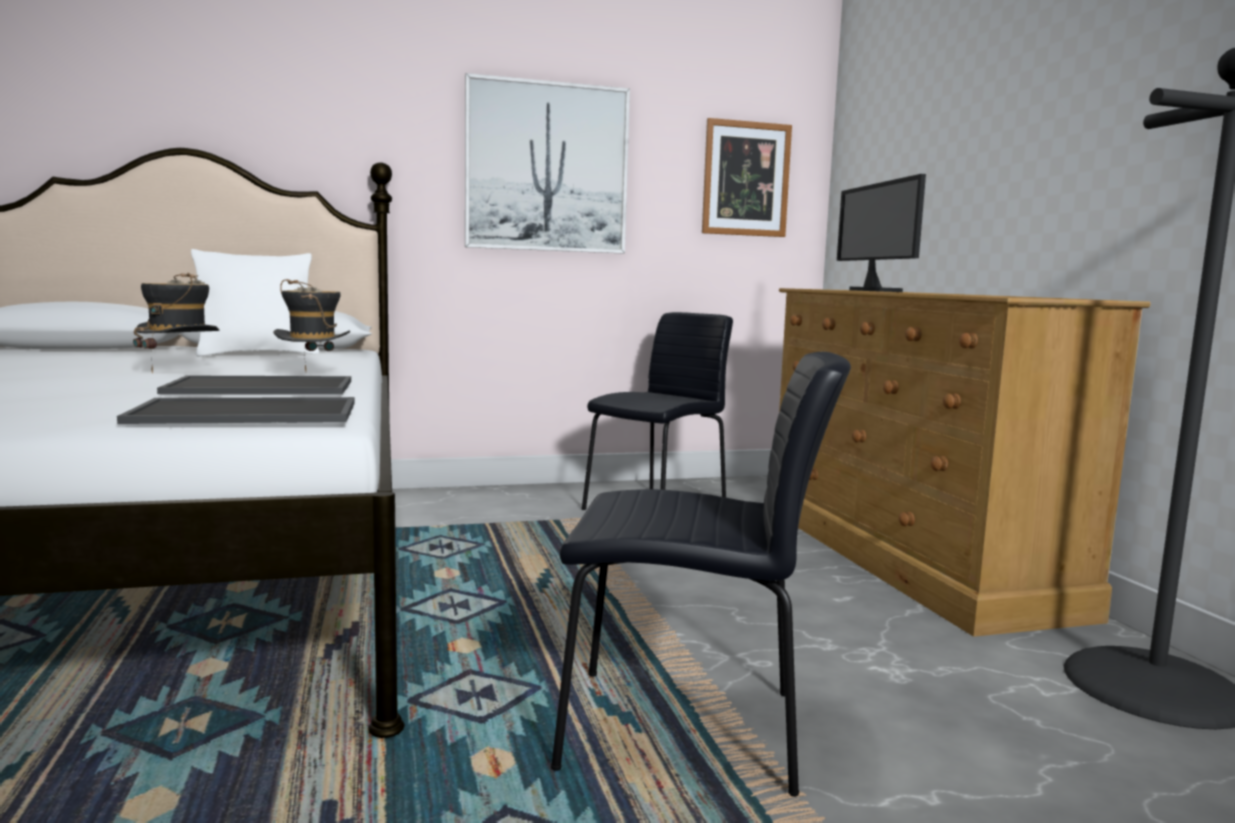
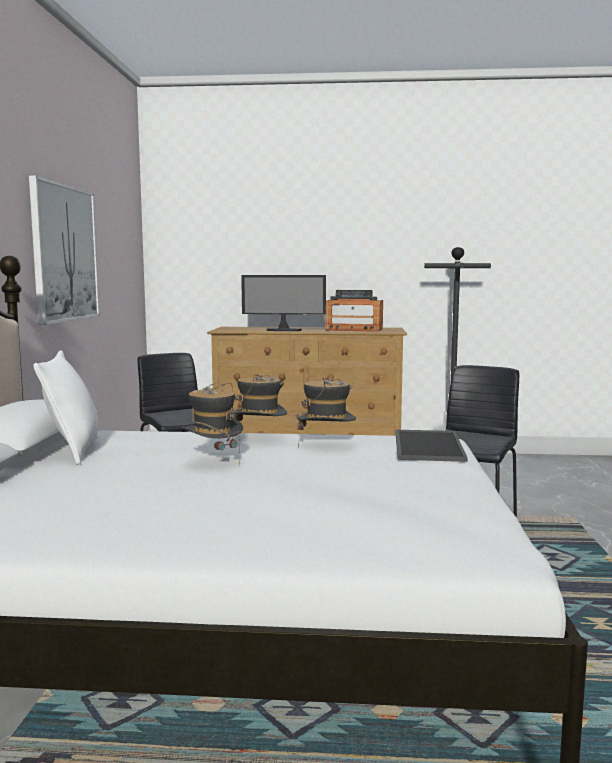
camera: 70 degrees left, 0 degrees up
tray [157,376,351,394] -> hat [295,377,356,448]
picture [702,118,792,237] -> none
none -> radio [325,290,383,332]

